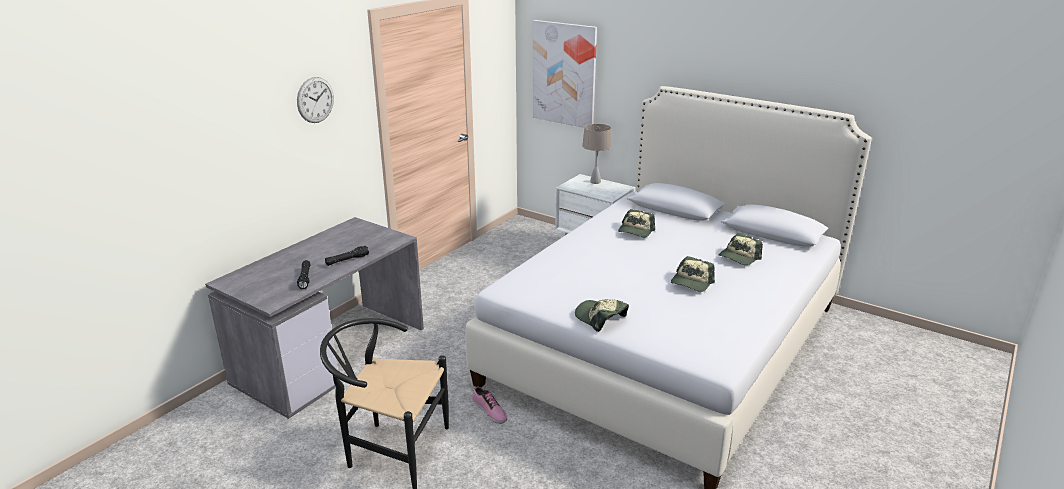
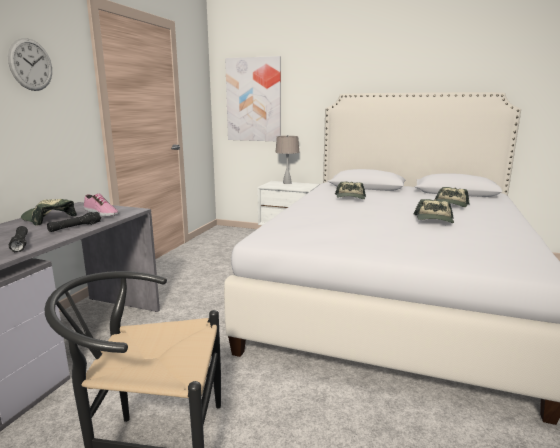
camera: 15 degrees left, 10 degrees down
shoe [472,387,507,424] -> shoe moved to [84,193,119,216]
cap [575,299,629,332] -> cap moved to [21,199,77,226]

